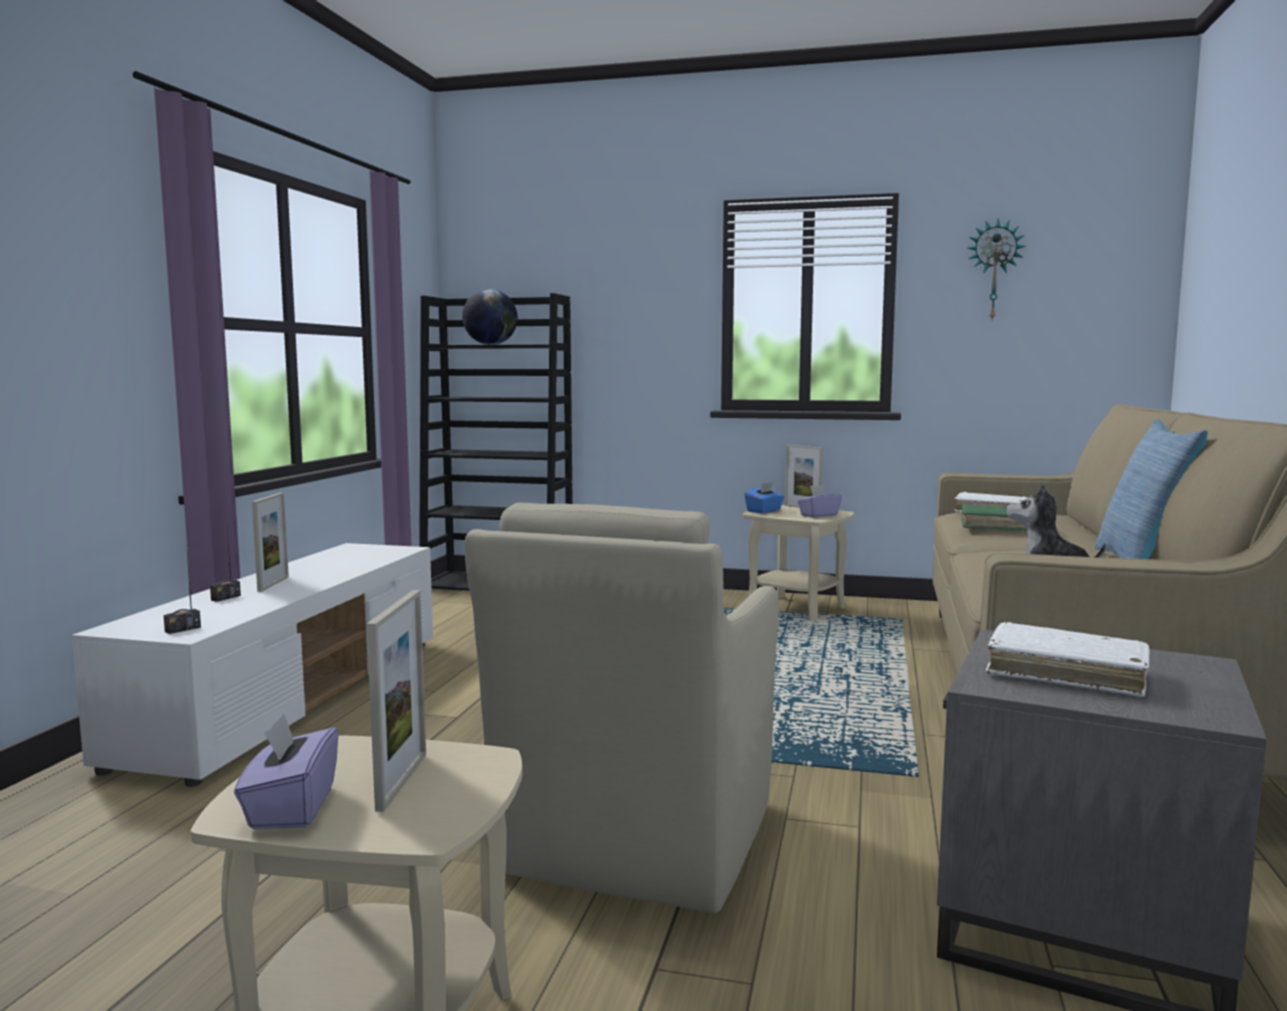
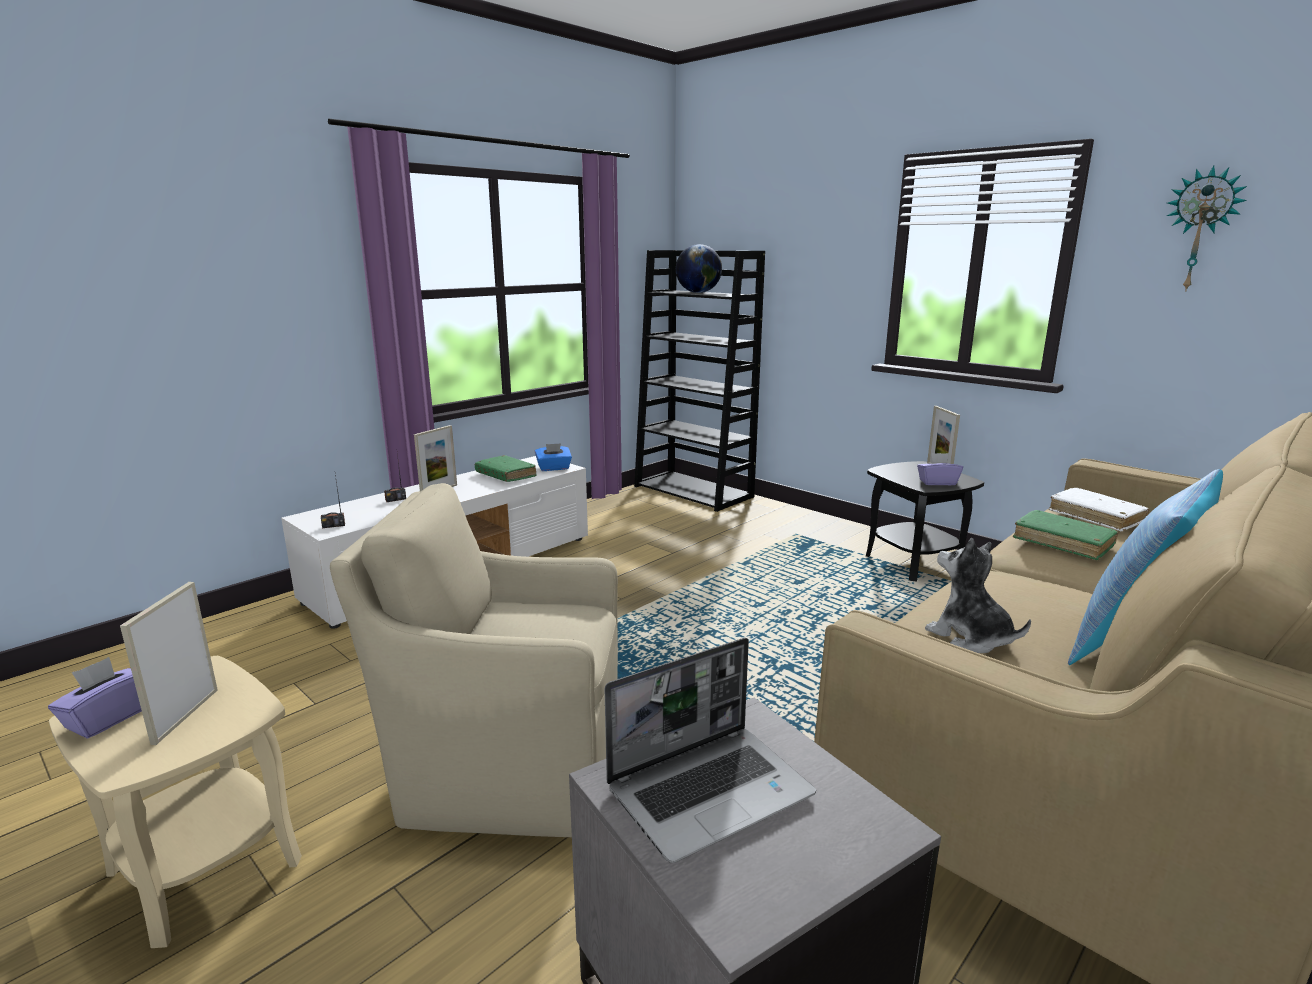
camera: 30 degrees right, 10 degrees up
picture frame [367,590,426,812] -> picture frame turned 150 degrees clockwise [120,582,218,745]
beige armchair [465,503,779,913] -> beige armchair turned 45 degrees clockwise [330,483,618,837]
beige side table [742,505,854,621] -> black side table [866,461,984,582]
blue tissue box [744,482,784,514] -> blue tissue box moved to [535,443,572,471]
white book [986,622,1150,697] -> laptop [605,638,816,863]
none -> green book [475,455,537,482]

